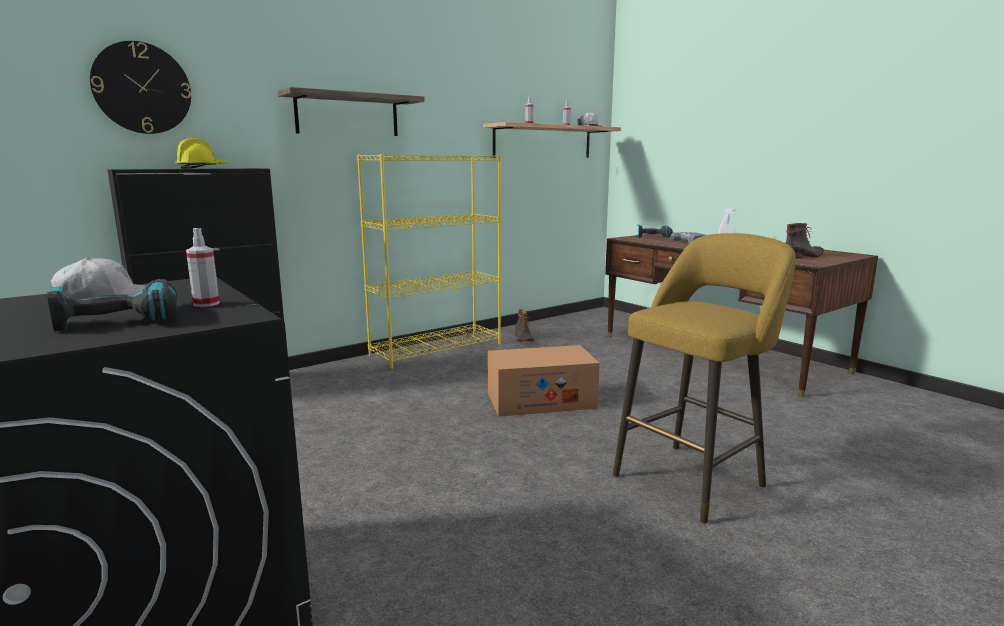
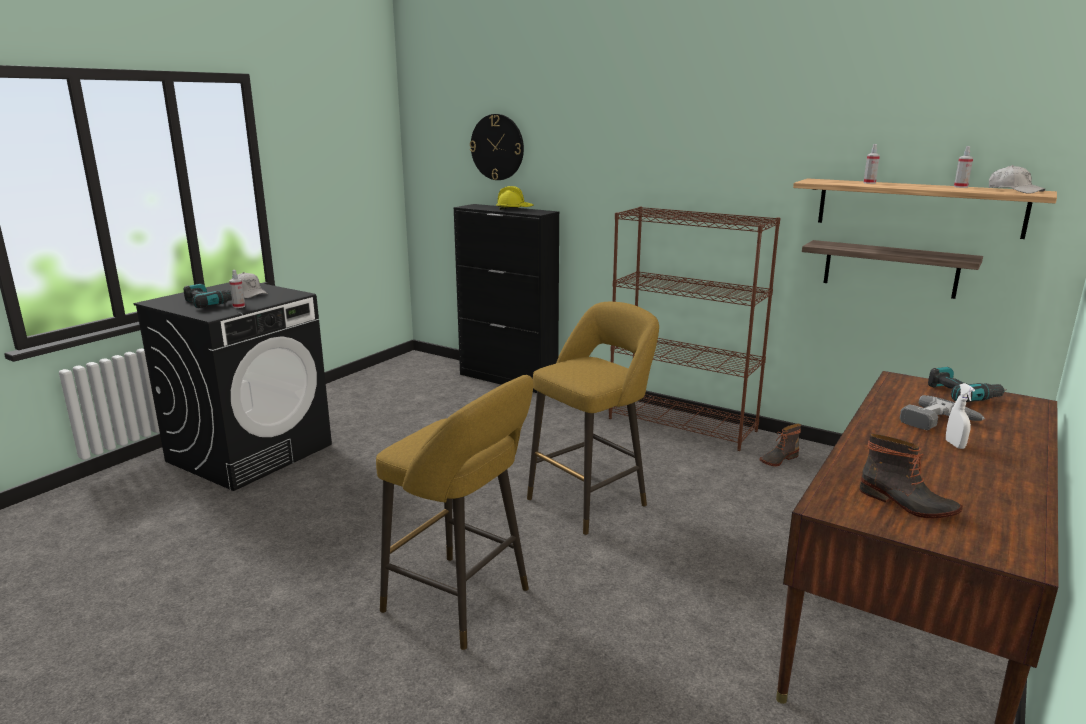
camera: 70 degrees right, 5 degrees up
shelf [277,87,425,136] -> shelf moved to [802,240,983,299]
yellow bookcase [357,154,501,369] -> brown bookcase [609,206,780,451]
cardboard box [488,345,600,417] -> yellow stool [527,302,659,535]

